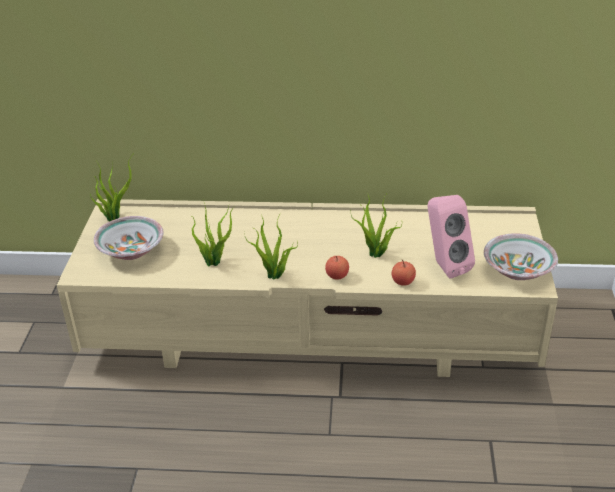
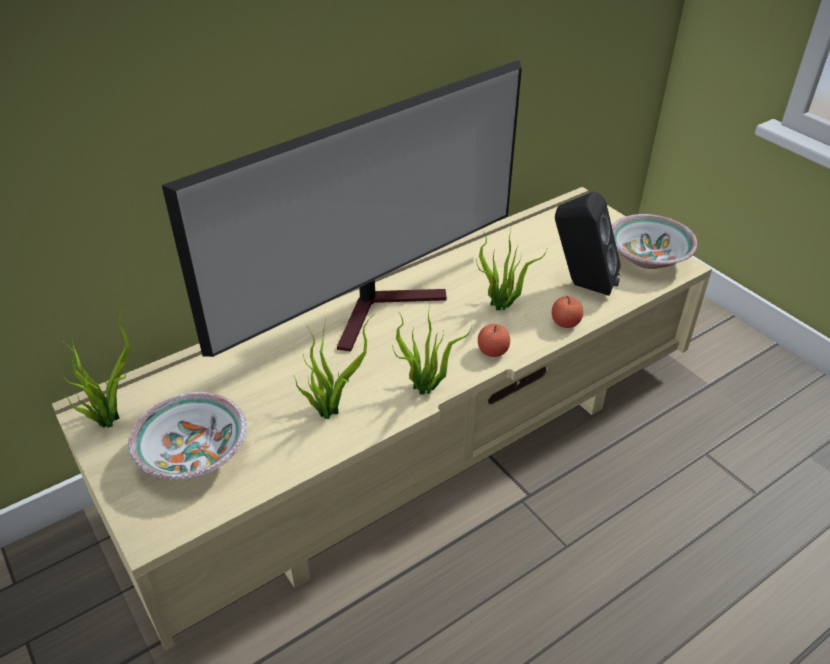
camera: 40 degrees left, 5 degrees up
pink speaker [427,195,475,279] -> black speaker [555,191,621,296]
none -> television [162,60,522,357]

